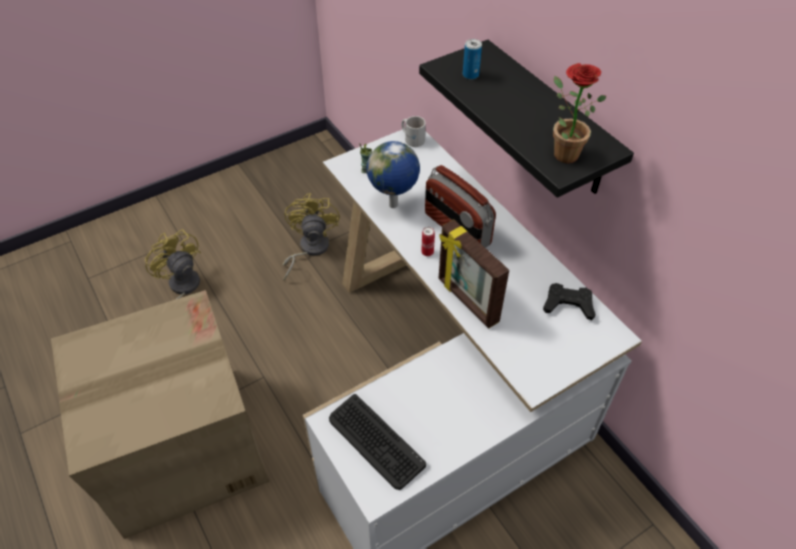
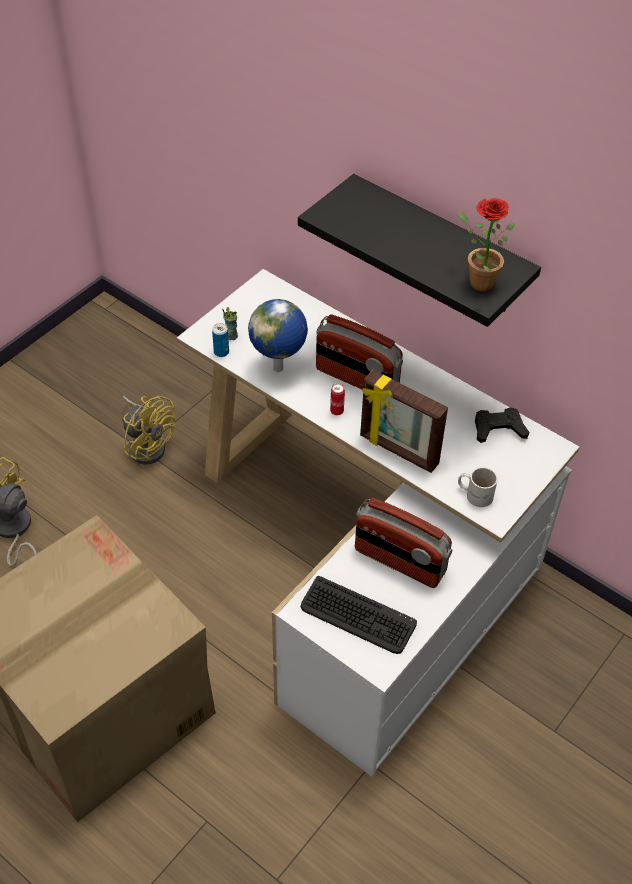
camera: 20 degrees left, 0 degrees up
yellow fan [282,193,339,281] -> yellow fan turned 150 degrees clockwise [122,396,175,465]
white mug [401,116,426,147] -> white mug moved to [458,467,498,507]
can [463,39,482,80] -> can moved to [212,323,229,357]
none -> radio [355,498,452,588]

